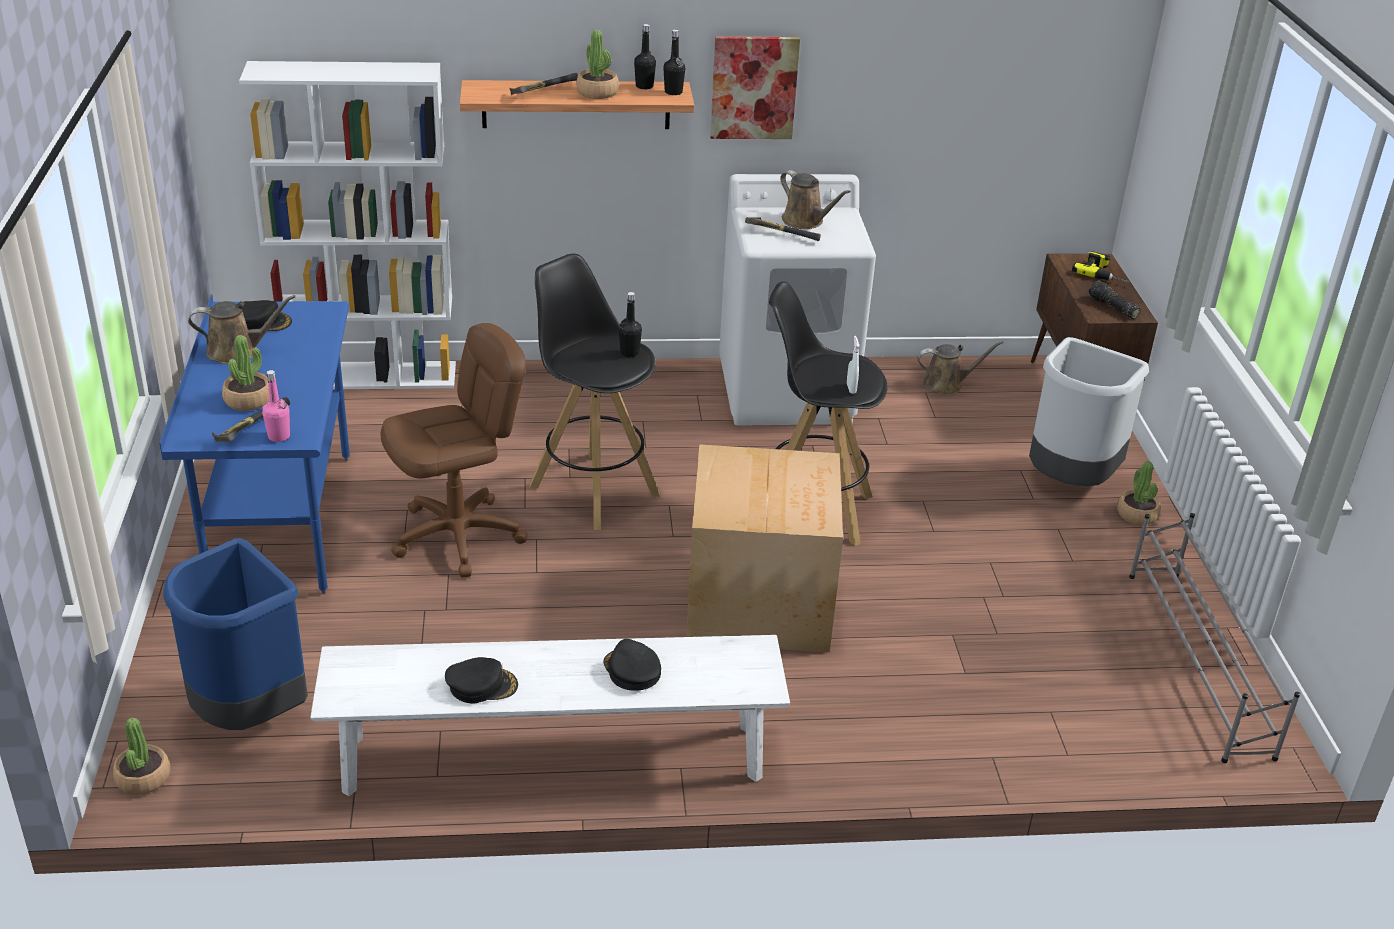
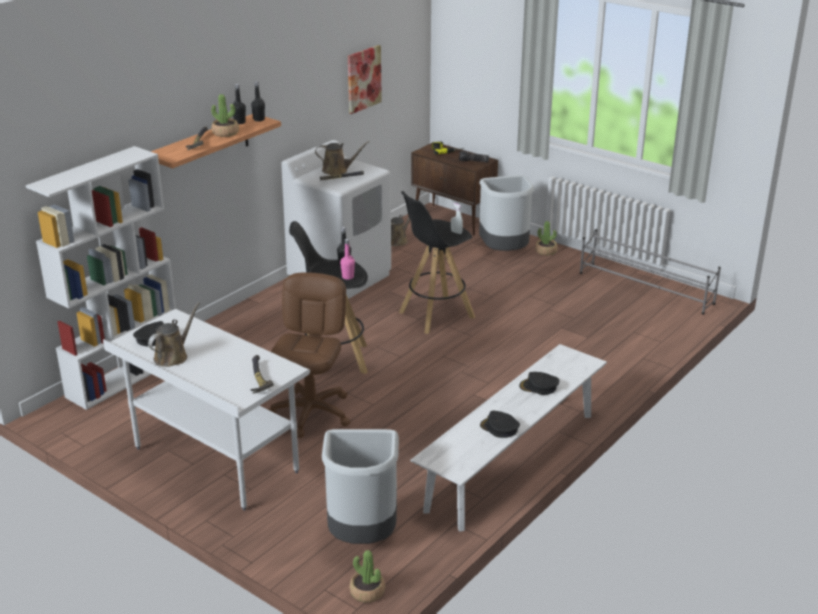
camera: 45 degrees left, 5 degrees down
blue desk [159,294,350,594] -> white desk [103,309,310,511]
blue trash can [163,538,308,730] -> grey trash can [322,429,399,544]
potted plant [222,335,270,411] -> none
pink bottle [262,370,290,442] -> pink bottle moved to [340,239,355,280]
black cap [445,657,518,704] -> black cap turned 90 degrees counterclockwise [480,410,520,438]
cardboard box [686,444,843,653] -> none
picture [710,36,800,139] -> picture moved to [348,45,382,114]

